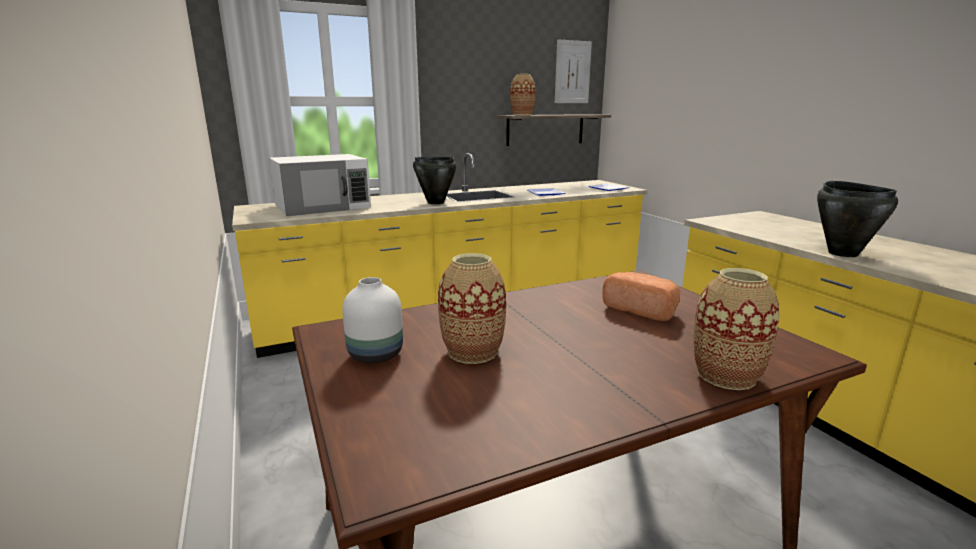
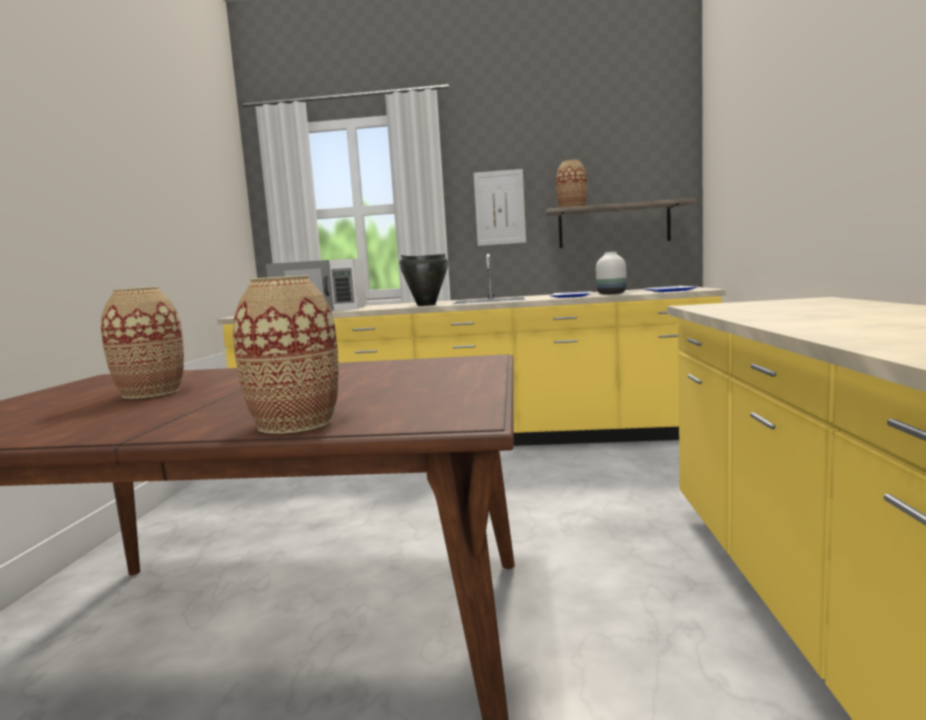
camera: 30 degrees right, 10 degrees down
white vase [342,277,403,364] -> white vase moved to [596,252,627,294]
picture [555,39,592,103] -> picture moved to [474,169,526,246]
bread [602,272,680,321] -> none
black cooking pot [817,181,898,257] -> none

